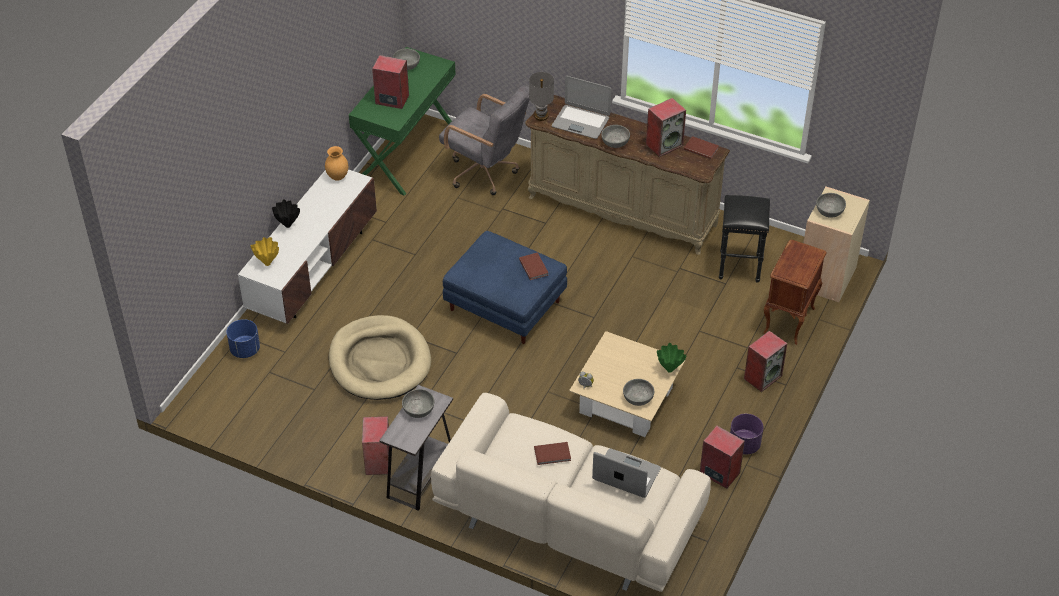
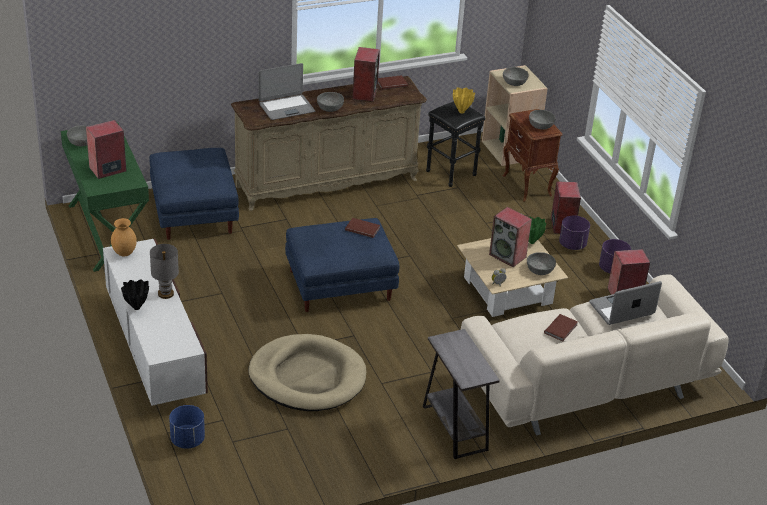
camera: 50 degrees left, 10 degrees down
yellow vase [250,237,279,266] -> yellow vase moved to [453,87,475,113]
speaker [362,416,389,475] -> speaker moved to [489,207,532,267]
grey bowl [402,389,434,418] -> grey bowl moved to [529,110,555,130]
grey office chair [439,85,530,195] -> blue ottoman [149,148,239,240]
grey table lamp [529,72,554,121] -> grey table lamp moved to [150,244,179,299]
none -> purple planter [559,216,590,250]

